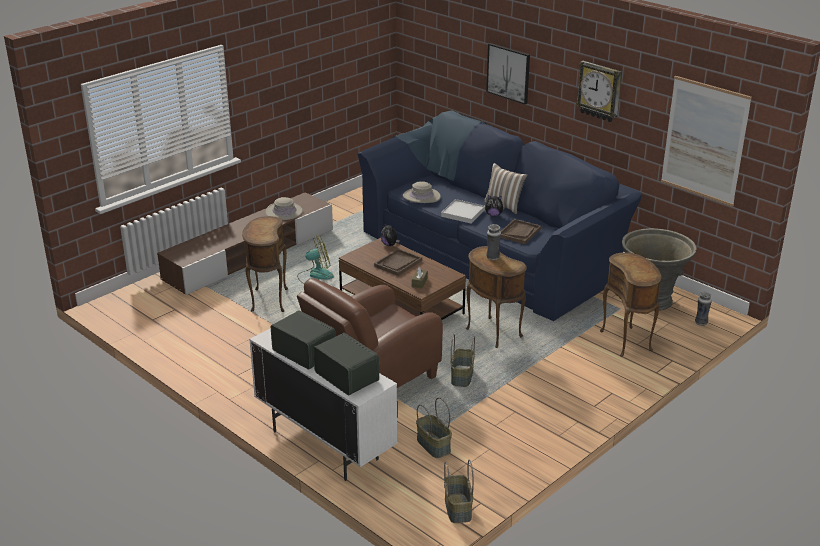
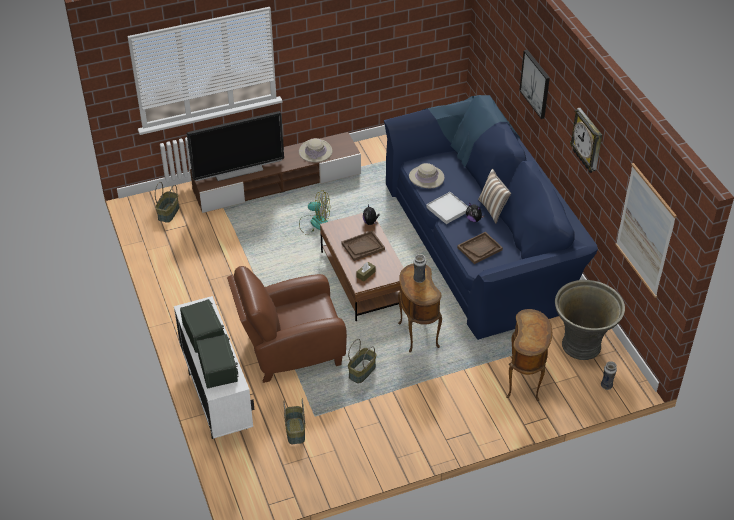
camera: 25 degrees right, 15 degrees up
brown side table [242,216,288,312] -> none
basket [444,460,474,523] -> basket moved to [155,182,179,223]
none -> television [187,111,284,181]

